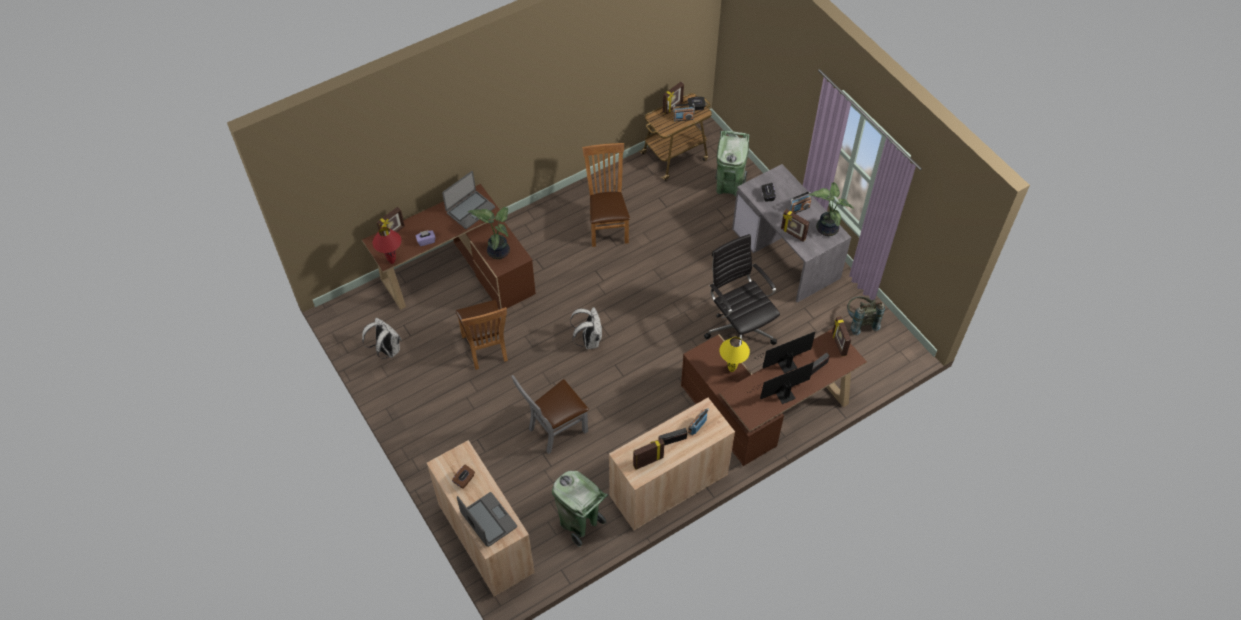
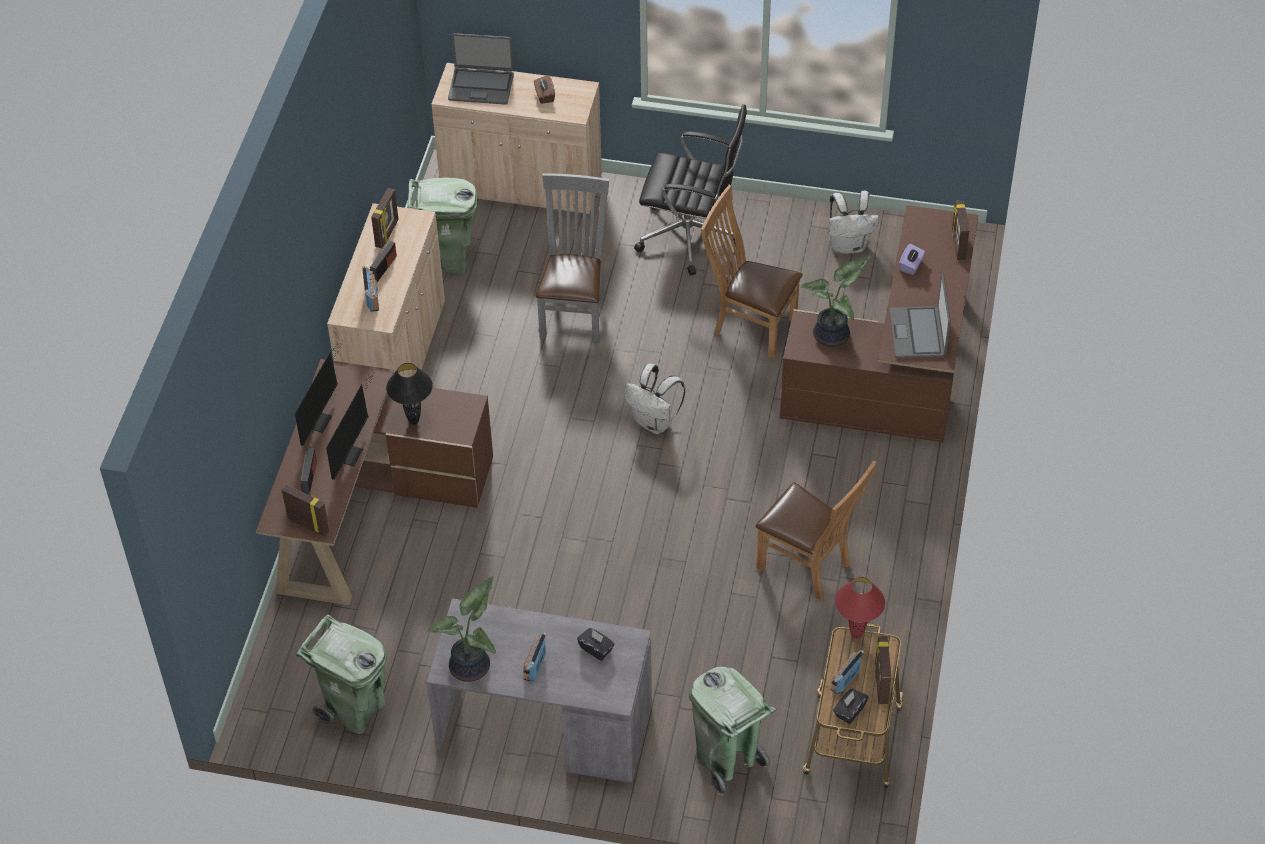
camera: 135 degrees right, 5 degrees down
red table lamp [373,227,401,264] -> red table lamp moved to [835,577,885,639]
black office chair [704,234,780,346] -> black office chair moved to [634,104,747,275]
yellow table lamp [720,337,750,372] -> black table lamp [386,363,433,425]
picture frame [781,209,809,242] -> none
grey backpack [847,296,885,335] -> green trash can [296,614,387,734]

